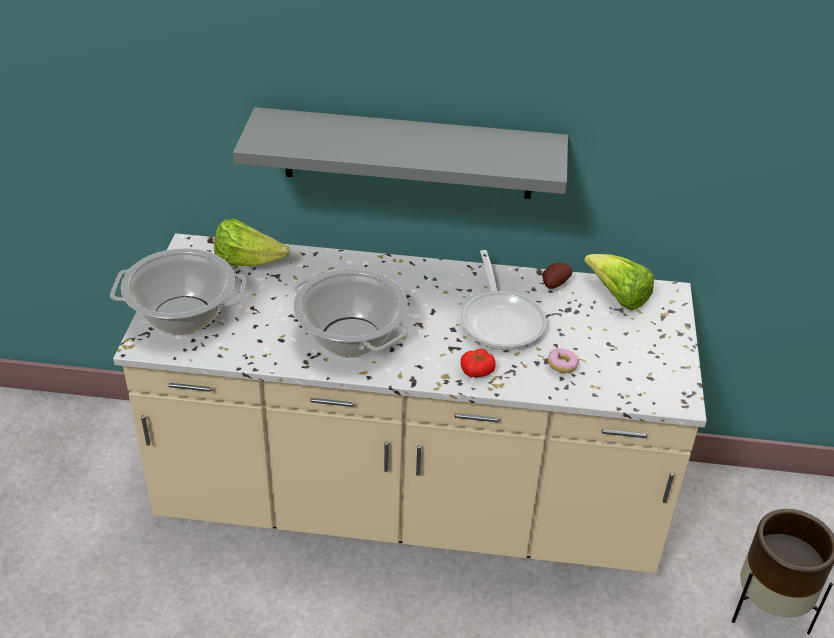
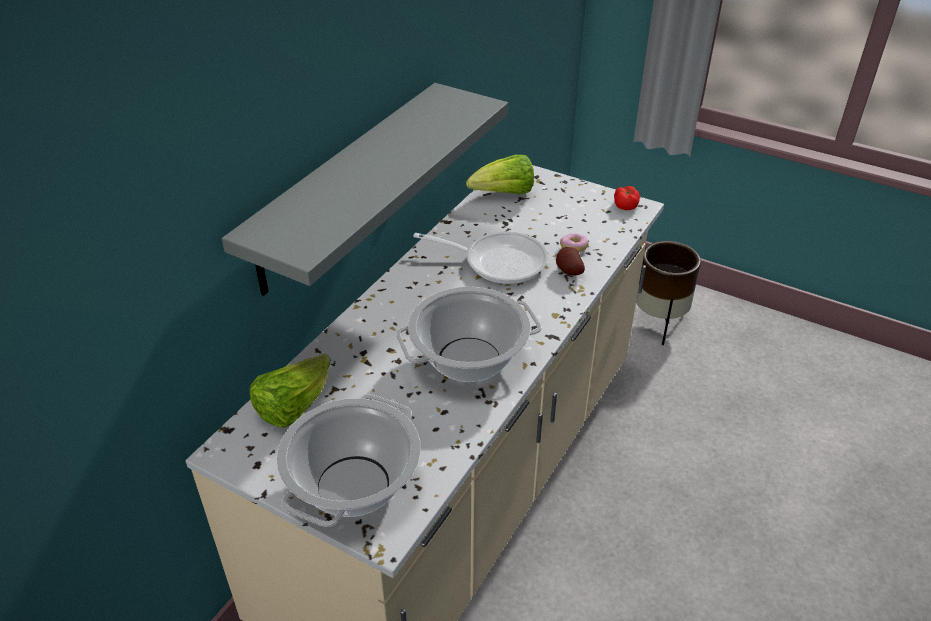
camera: 65 degrees left, 0 degrees up
tomato [460,349,496,377] -> tomato moved to [614,186,640,210]
potato [542,263,573,289] -> potato moved to [556,247,585,276]

